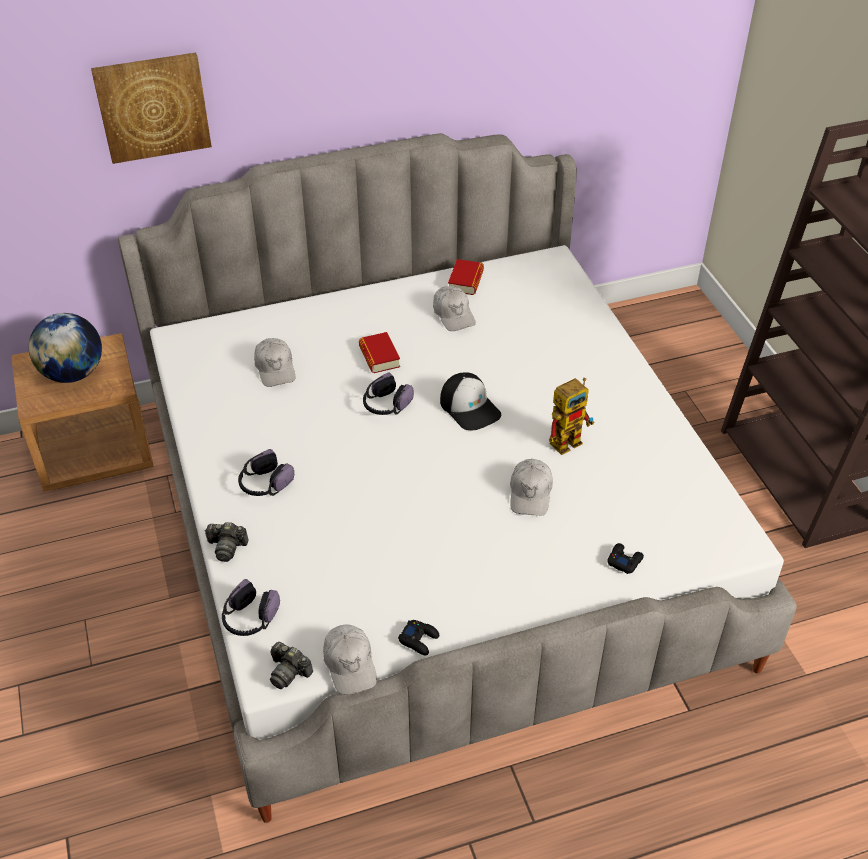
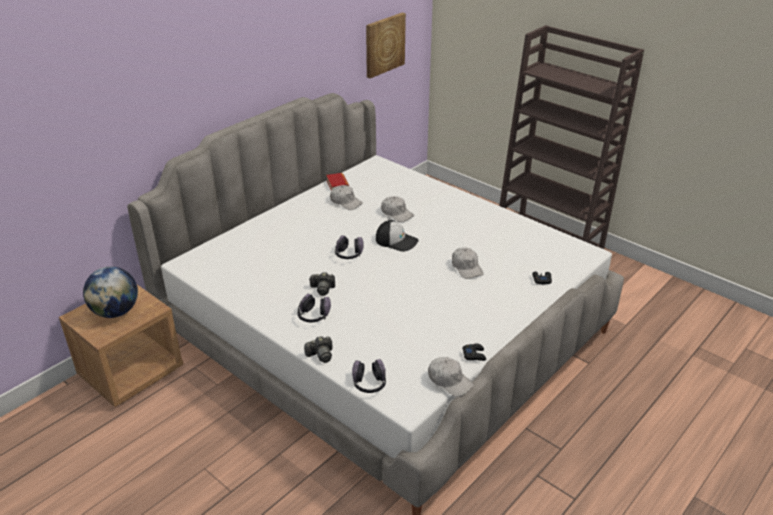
camera: 30 degrees left, 10 degrees down
picture [91,53,212,164] -> picture moved to [366,13,406,78]
white cap [254,338,295,387] -> white cap moved to [381,196,414,223]
camera [270,642,313,689] -> camera moved to [309,272,335,296]
book [359,332,400,373] -> none
toy robot [549,378,595,455] -> none

